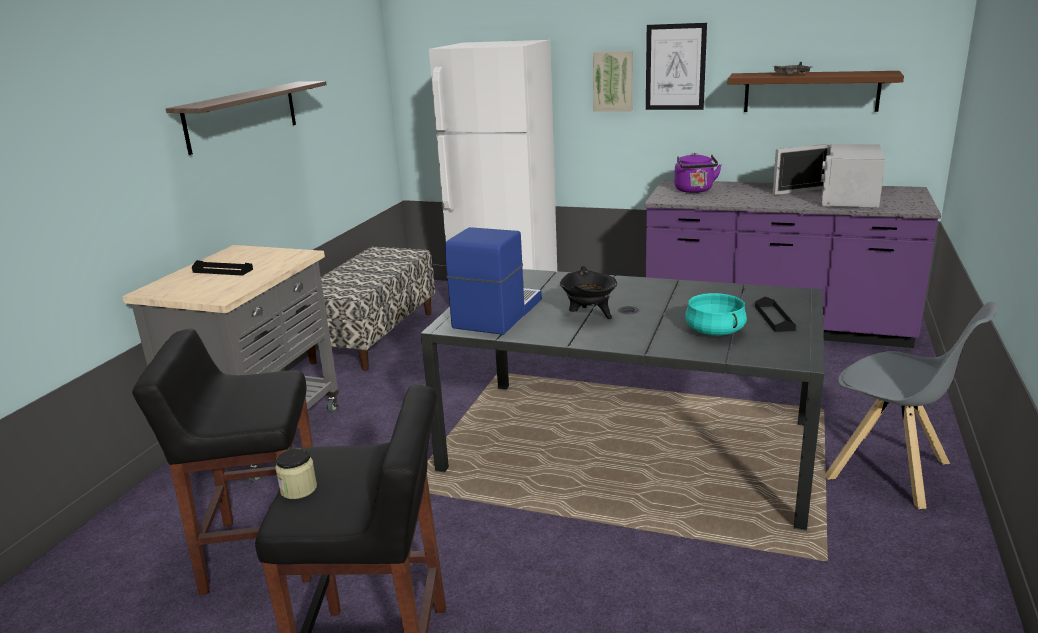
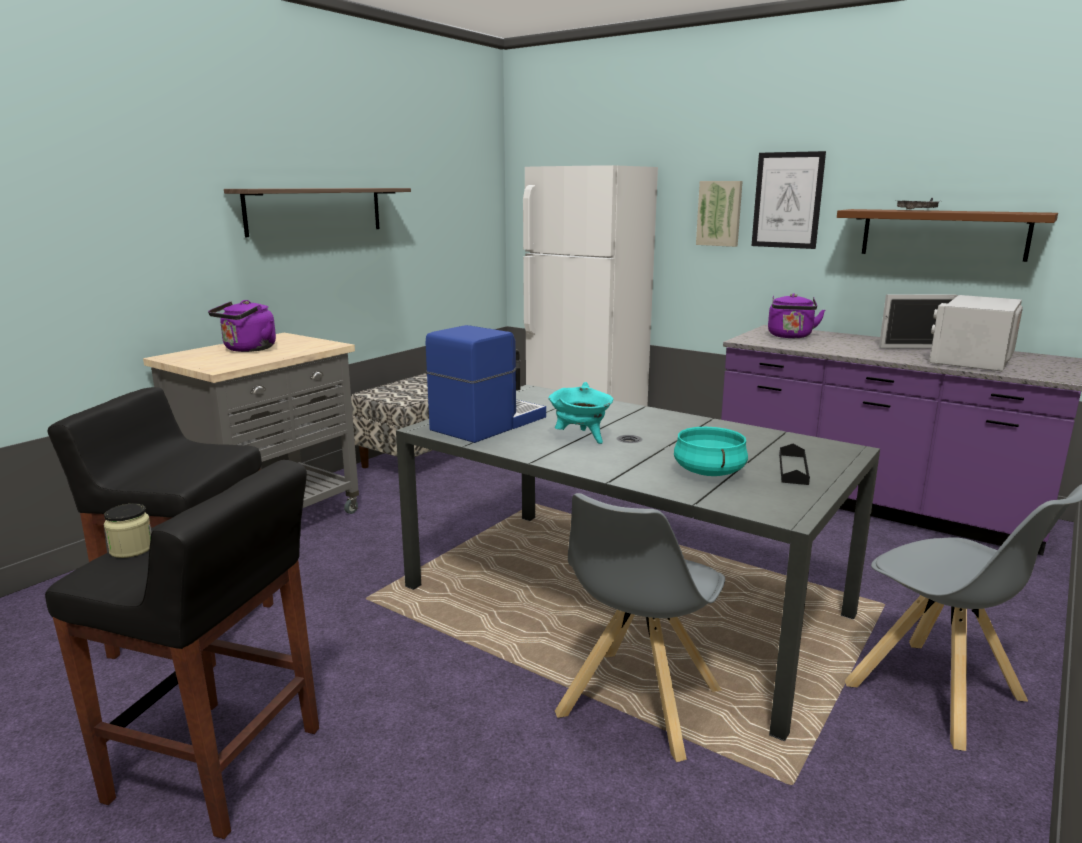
camera: 15 degrees right, 5 degrees down
black tray [192,260,253,276] -> purple kettle [208,300,276,352]
black cooking pot [560,266,617,319] -> turquoise cooking pot [548,382,613,444]
none -> grey chair [555,493,725,762]

